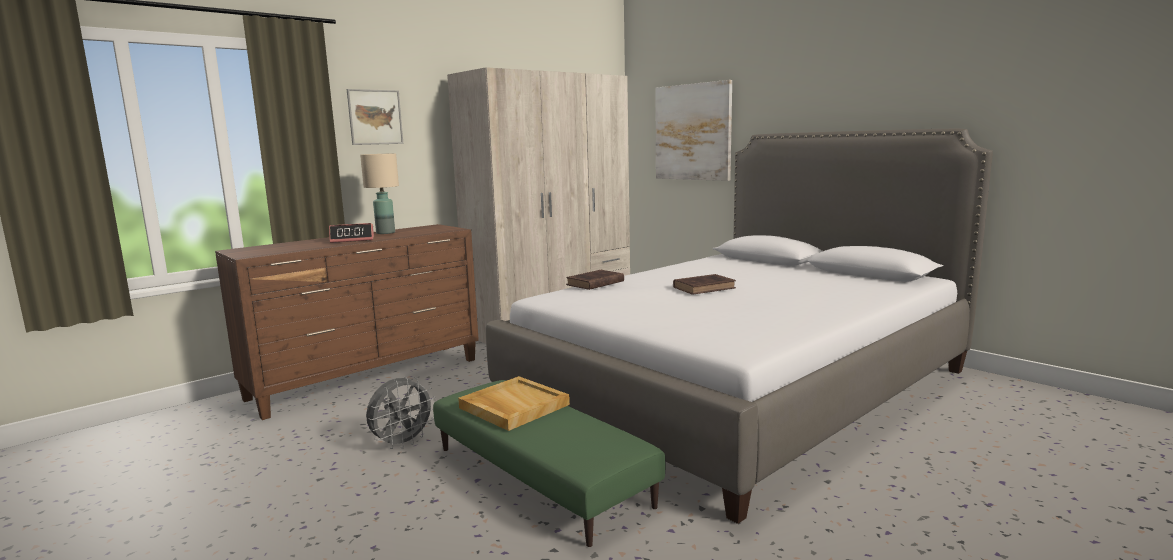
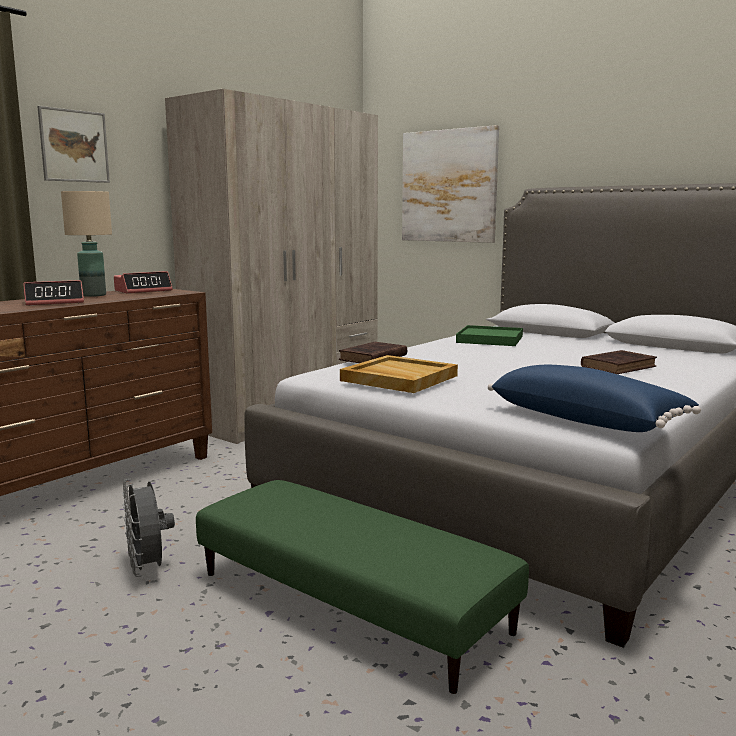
camera: 10 degrees left, 0 degrees up
grey fan [366,377,435,449] -> grey fan turned 120 degrees clockwise [122,479,175,577]
beige tray [458,376,570,431] -> beige tray moved to [340,355,458,393]
brown book [673,274,736,295] -> brown book moved to [581,350,657,374]
none -> alarm clock [114,271,173,294]
none -> green tray [456,325,523,346]
none -> blue pillow [488,365,701,432]

